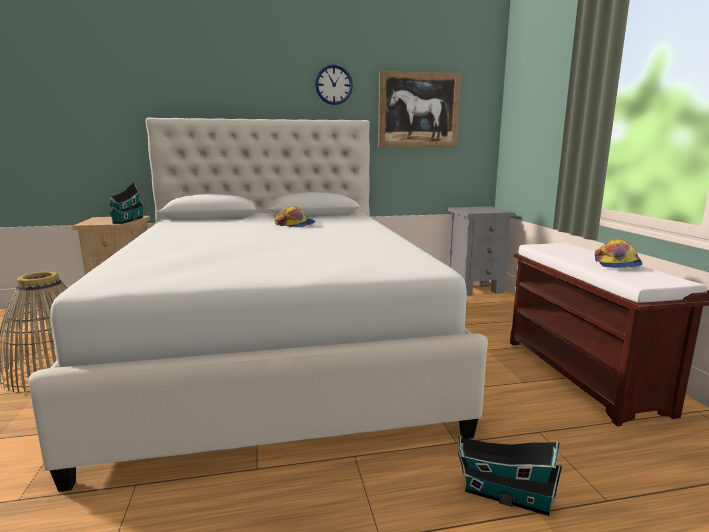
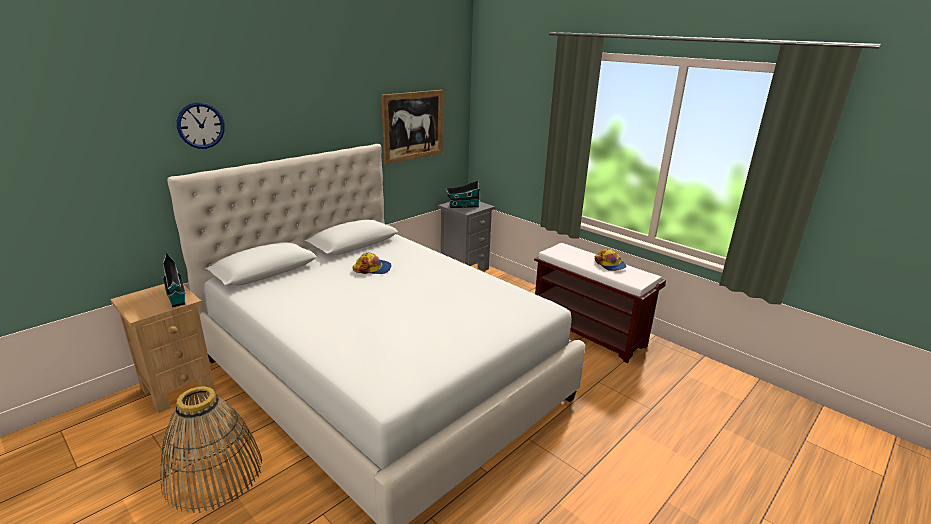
camera: 35 degrees left, 10 degrees up
wall clock [315,64,353,105] -> wall clock moved to [177,102,225,149]
toy house [457,436,562,516] -> toy house moved to [446,181,481,208]

